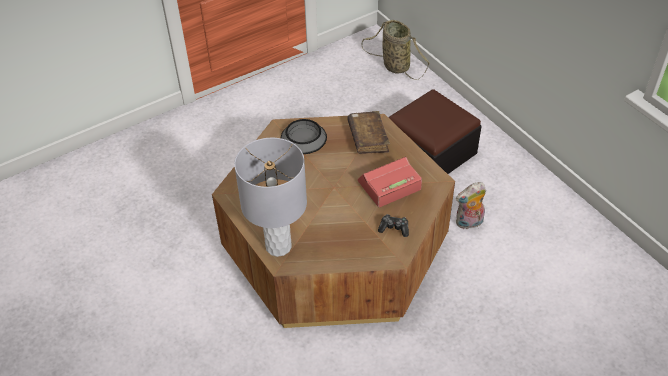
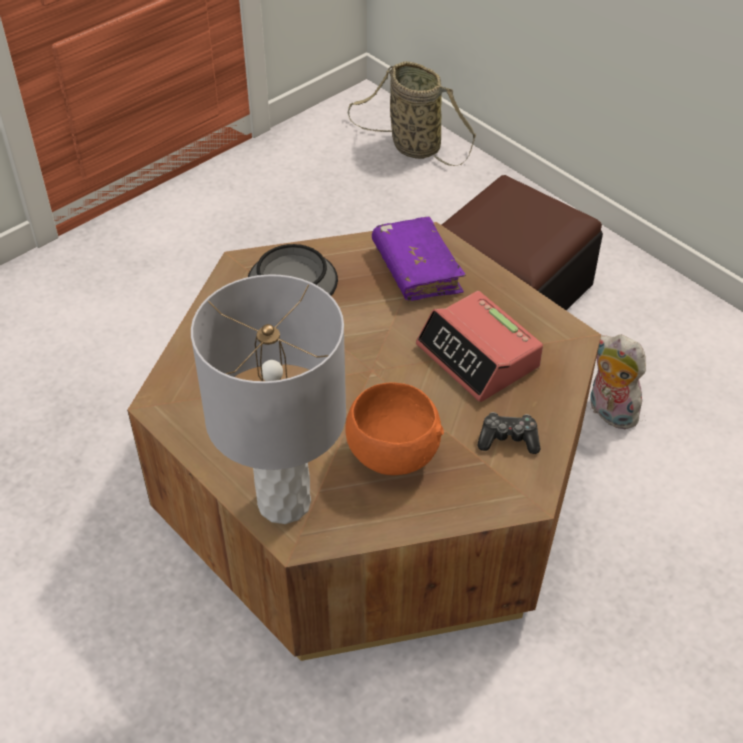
camera: 10 degrees left, 0 degrees up
brown book [347,111,390,154] -> purple book [372,217,466,301]
alarm clock [358,157,422,207] -> alarm clock turned 90 degrees counterclockwise [416,291,543,402]
plush toy [456,182,486,229] -> plush toy turned 75 degrees clockwise [590,334,646,430]
none -> orange bowl [345,382,444,475]

